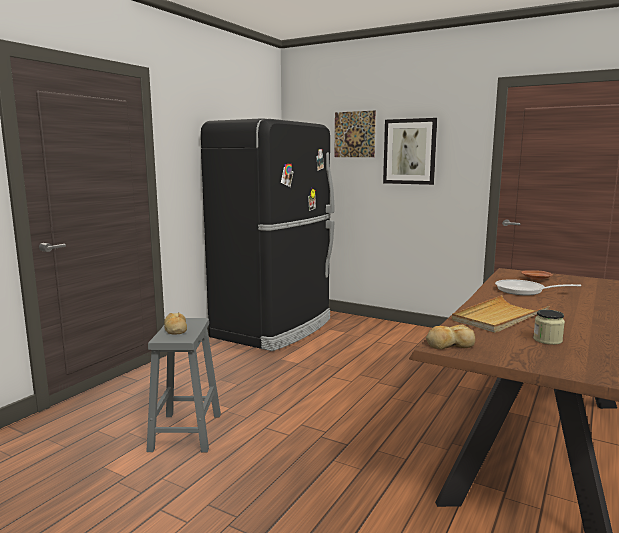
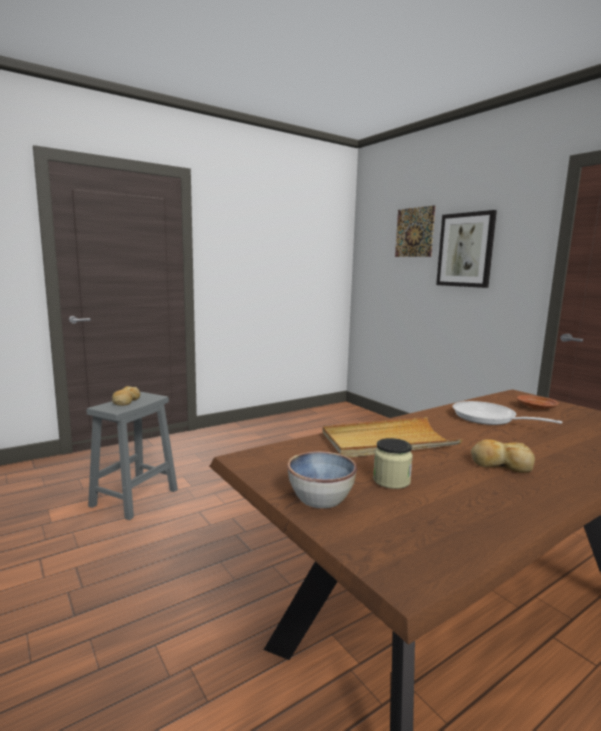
camera: 25 degrees right, 0 degrees up
black fridge [201,118,335,351] -> none
bread [426,324,475,349] -> bread moved to [471,439,535,473]
none -> bowl [287,451,357,508]

